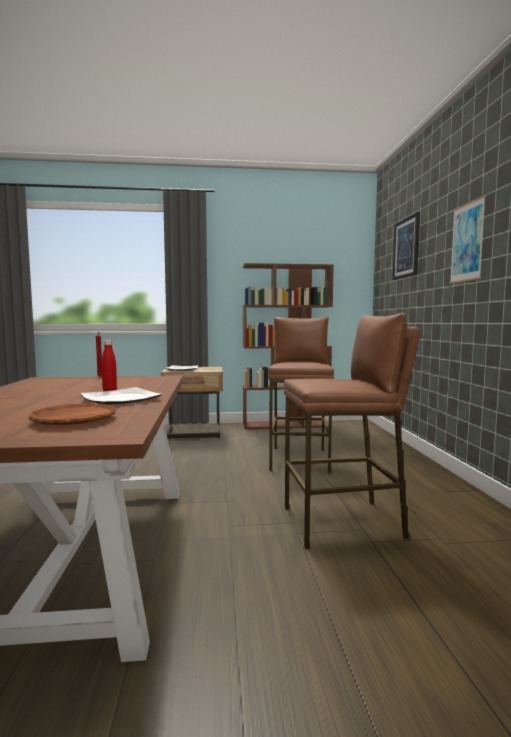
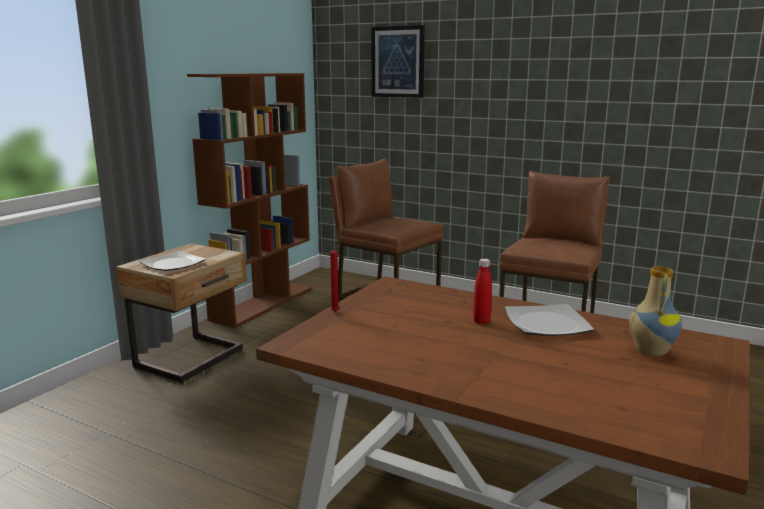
camera: 55 degrees left, 10 degrees up
brown plate [28,403,116,425] -> vase [629,266,682,356]
picture [450,195,486,284] -> none

